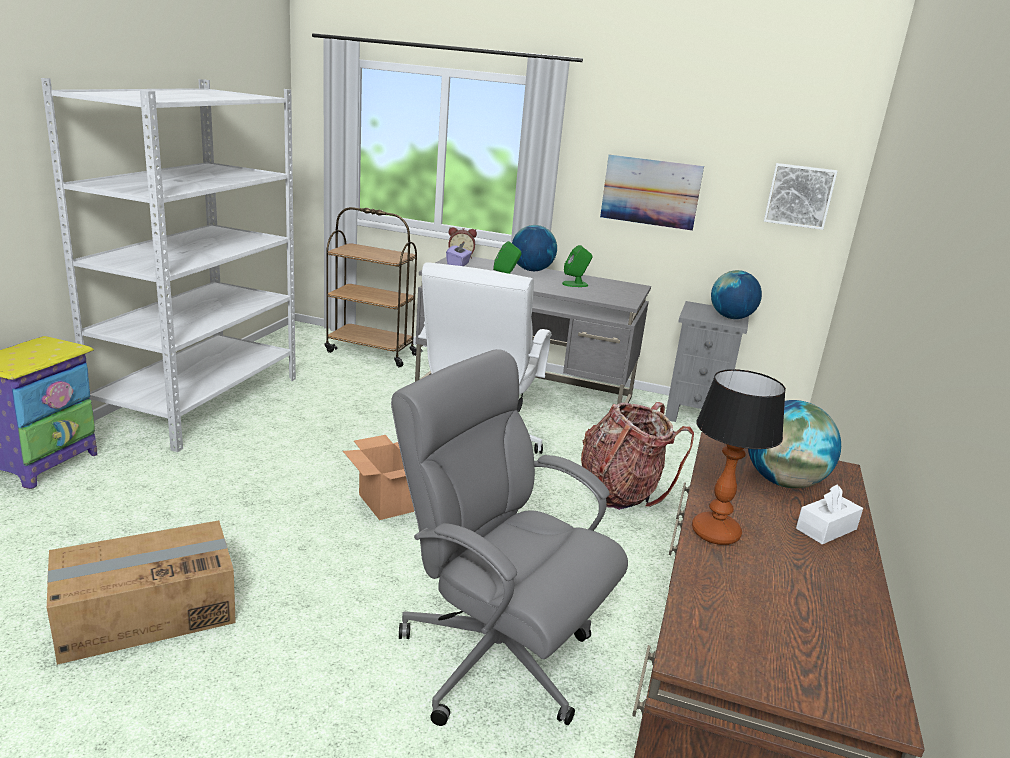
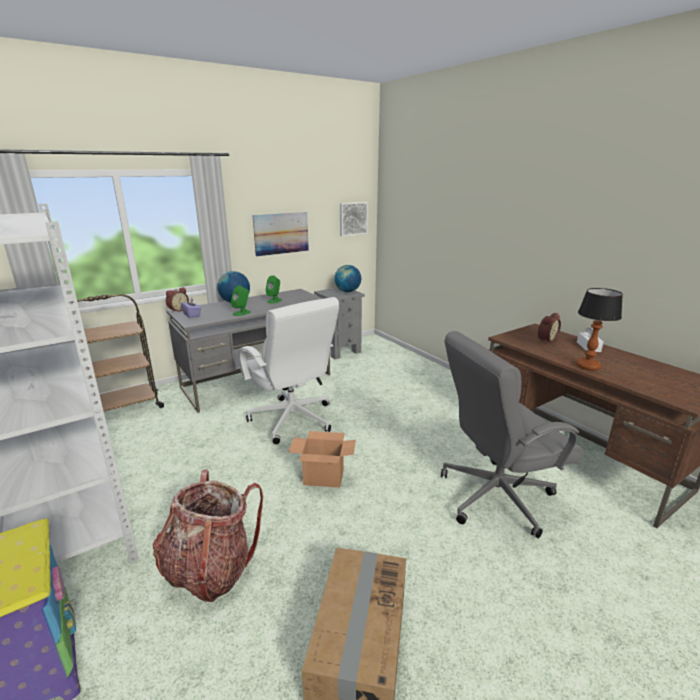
camera: 50 degrees left, 0 degrees up
backpack [581,402,694,510] -> backpack moved to [153,469,263,602]
globe [748,400,841,488] -> alarm clock [538,313,561,343]

